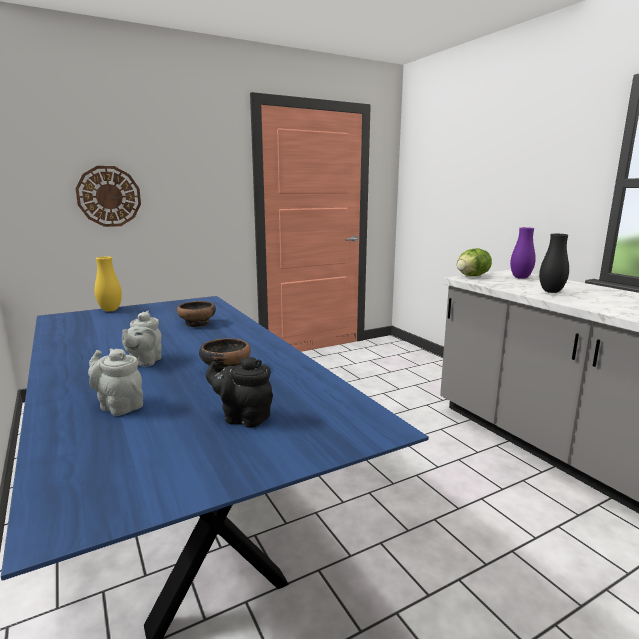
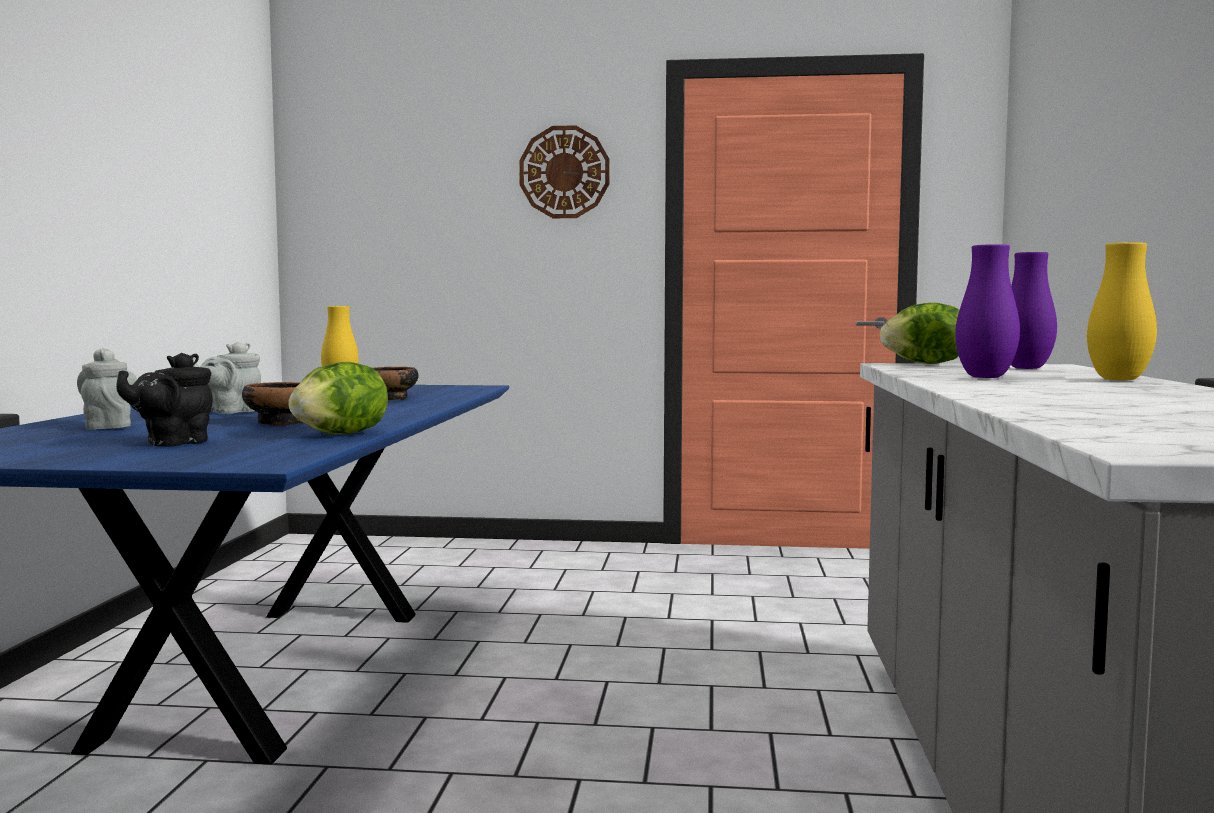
camera: 35 degrees right, 10 degrees down
wall clock [75,166,141,227] -> wall clock moved to [519,125,610,218]
black teapot [206,357,273,428] -> black teapot turned 105 degrees counterclockwise [116,353,213,447]
black vase [539,234,569,293] -> purple vase [955,244,1020,378]
none -> lettuce [288,362,388,435]
none -> yellow vase [1087,242,1157,380]

